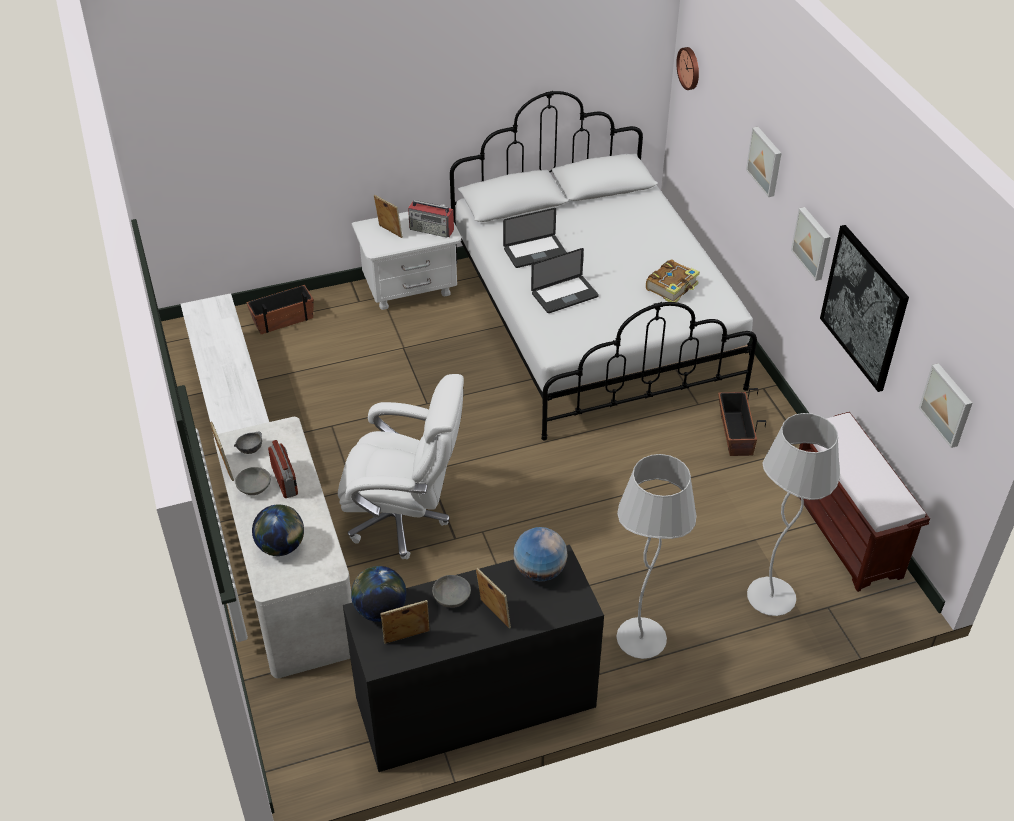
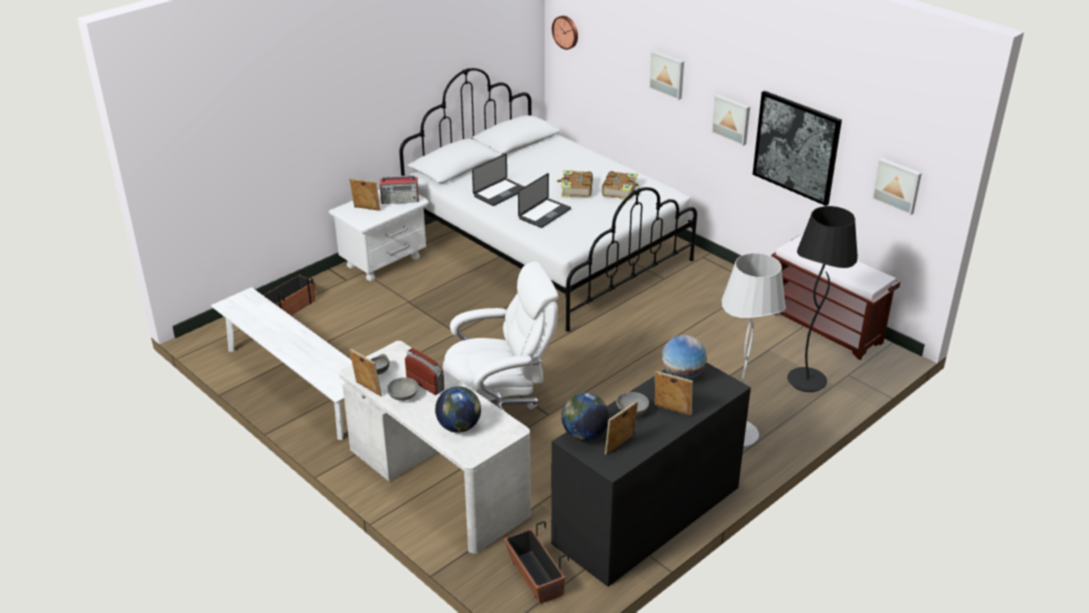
camera: 25 degrees left, 10 degrees down
planter [718,388,766,456] -> planter moved to [504,521,569,604]
white floor lamp [747,413,840,616] -> black floor lamp [787,206,858,392]
none -> book [556,170,593,198]

